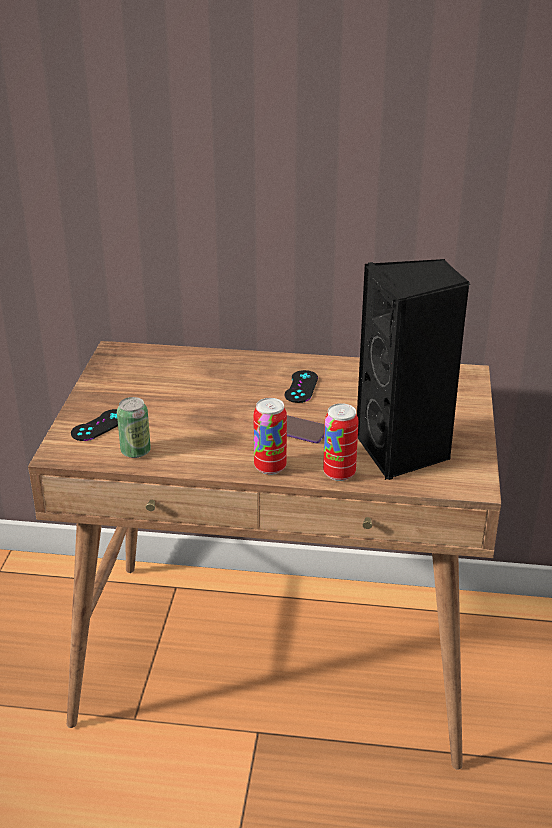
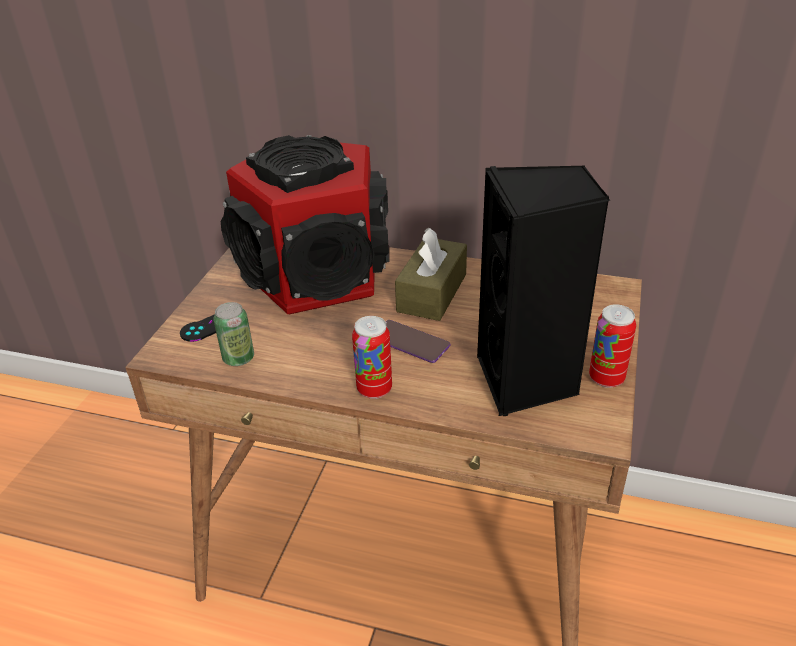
camera: 10 degrees right, 5 degrees up
black game controller [285,370,318,403] -> brown tissue box [395,228,467,321]
can [323,403,359,481] -> can moved to [589,304,636,388]
none -> speaker [221,135,390,314]

